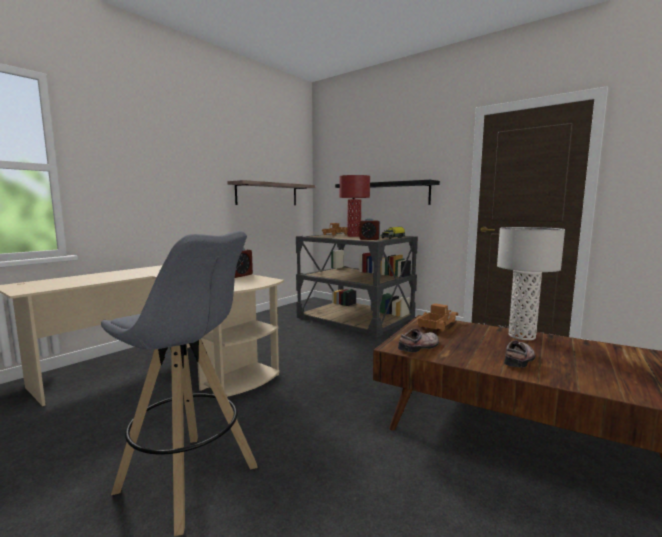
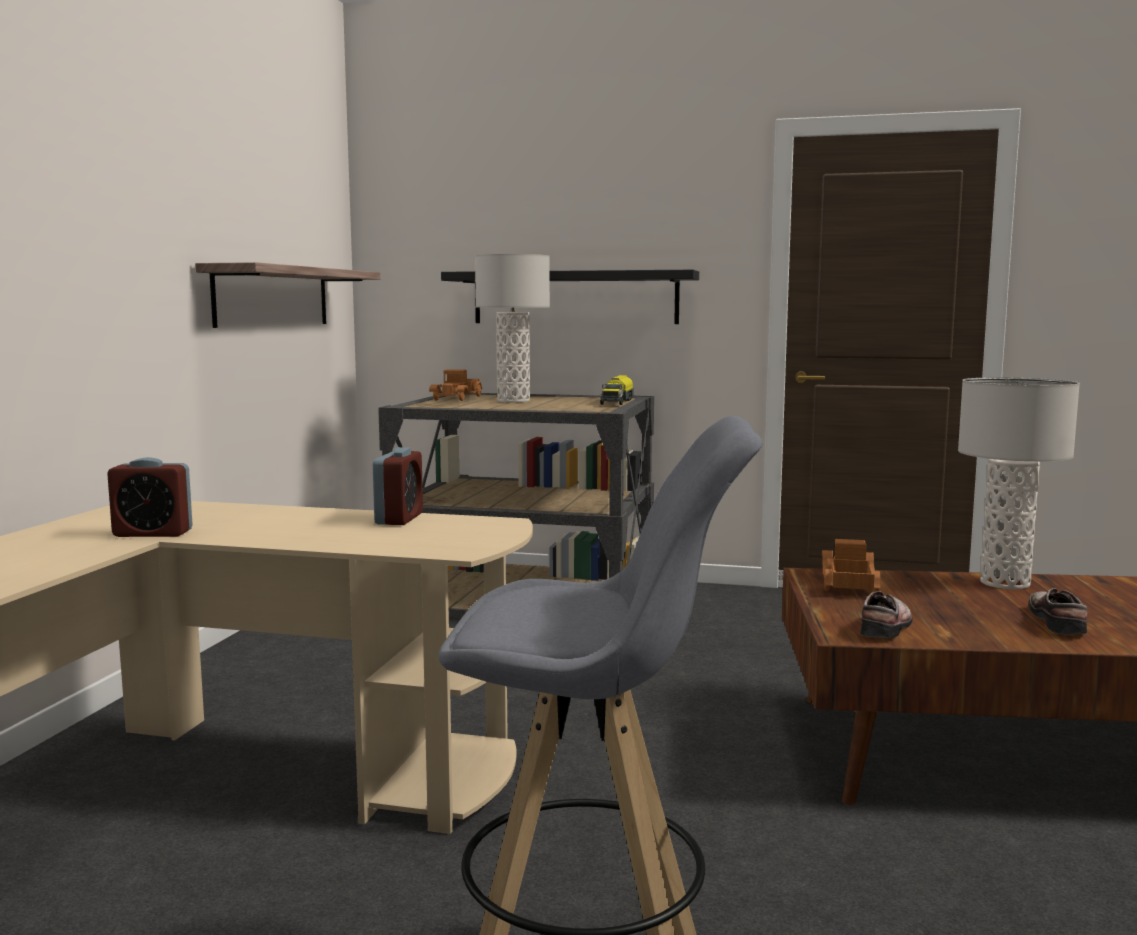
camera: 25 degrees left, 0 degrees up
red table lamp [339,175,370,237] -> white table lamp [475,254,550,403]
alarm clock [359,218,380,240] -> alarm clock moved to [107,457,193,537]

